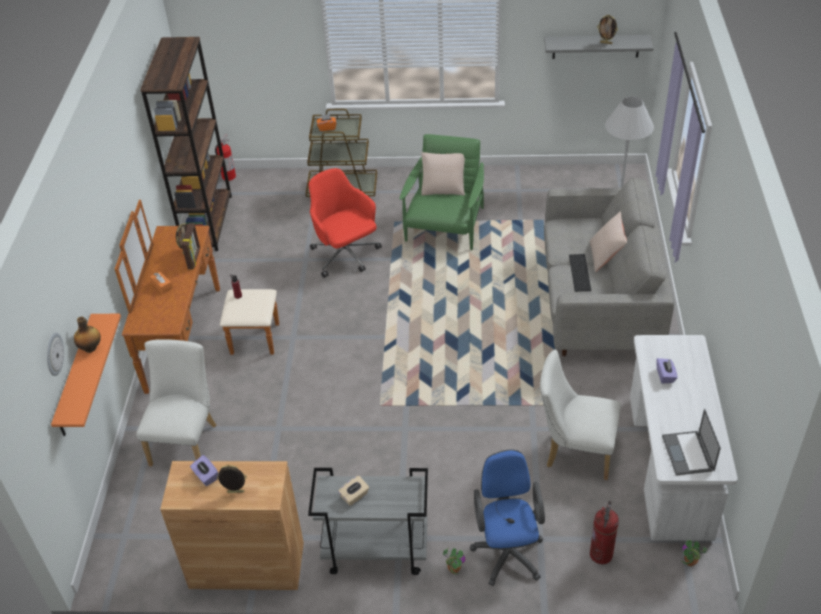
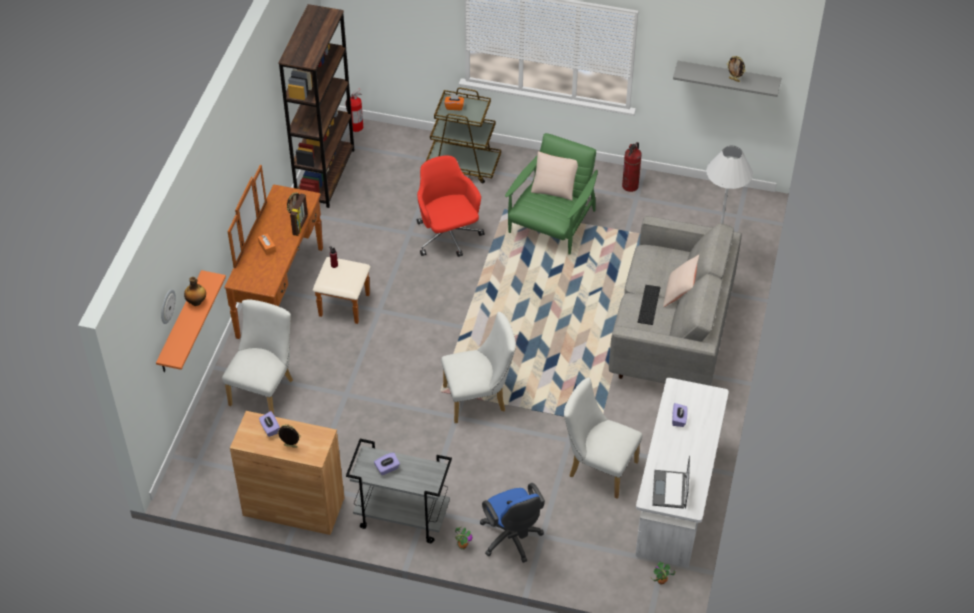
camera: 10 degrees right, 5 degrees up
beige tissue box [338,476,369,506] -> purple tissue box [374,452,400,475]
blue office chair [470,449,545,586] -> blue office chair turned 150 degrees clockwise [479,483,545,563]
fire extinguisher [590,501,619,564] -> fire extinguisher moved to [622,142,642,192]
none -> white chair [441,312,516,423]

